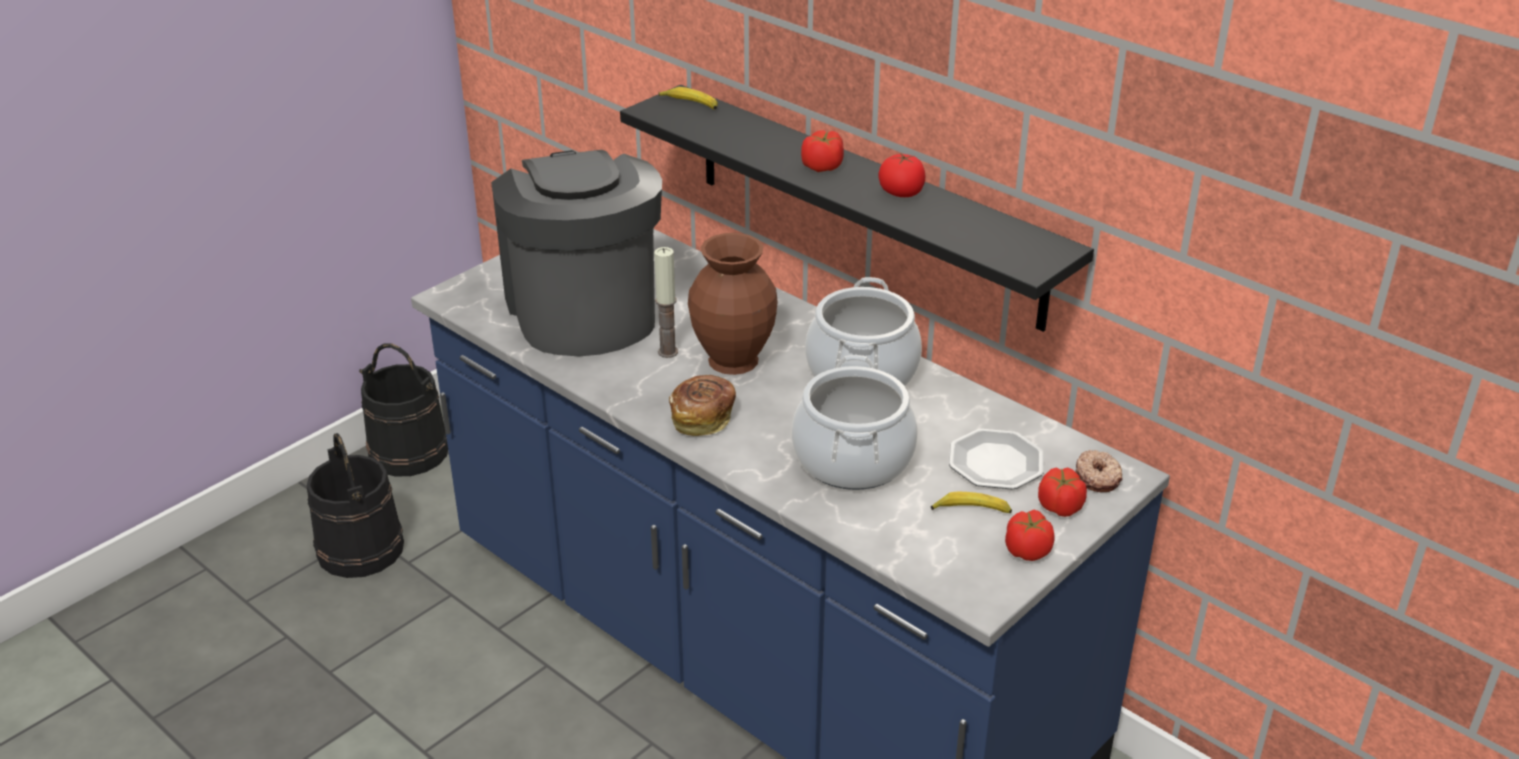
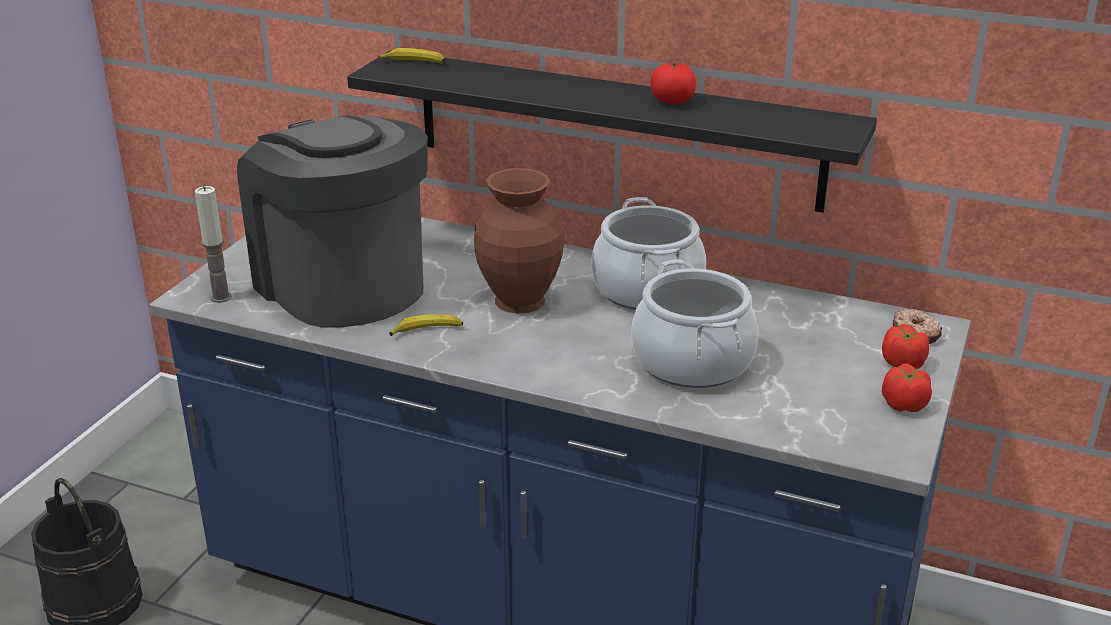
camera: 20 degrees left, 5 degrees down
black bucket [359,343,448,476] -> none
candle [654,247,678,358] -> candle moved to [195,186,232,303]
bread [669,375,736,436] -> none
tomato [801,130,844,172] -> none
banana [931,492,1012,513] -> banana moved to [390,314,463,336]
plate [949,429,1044,490] -> none

